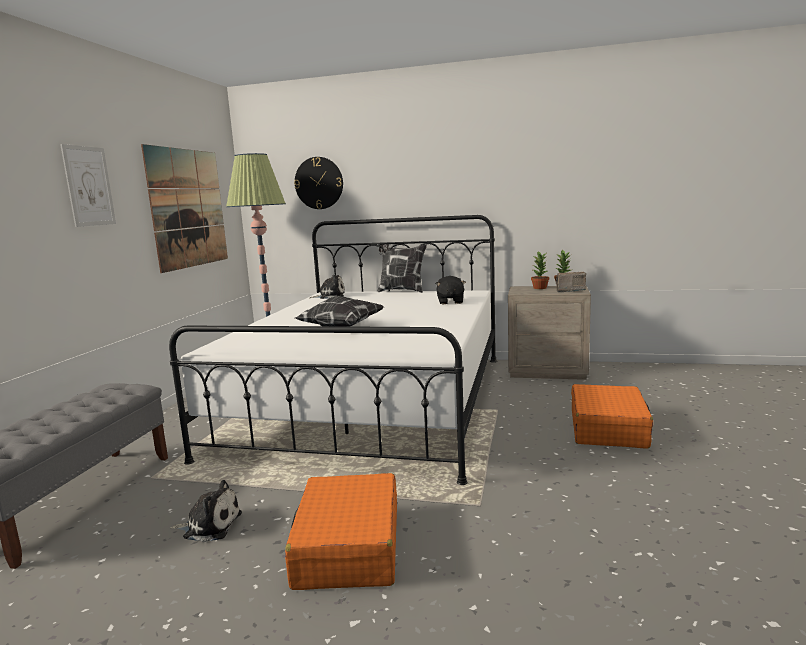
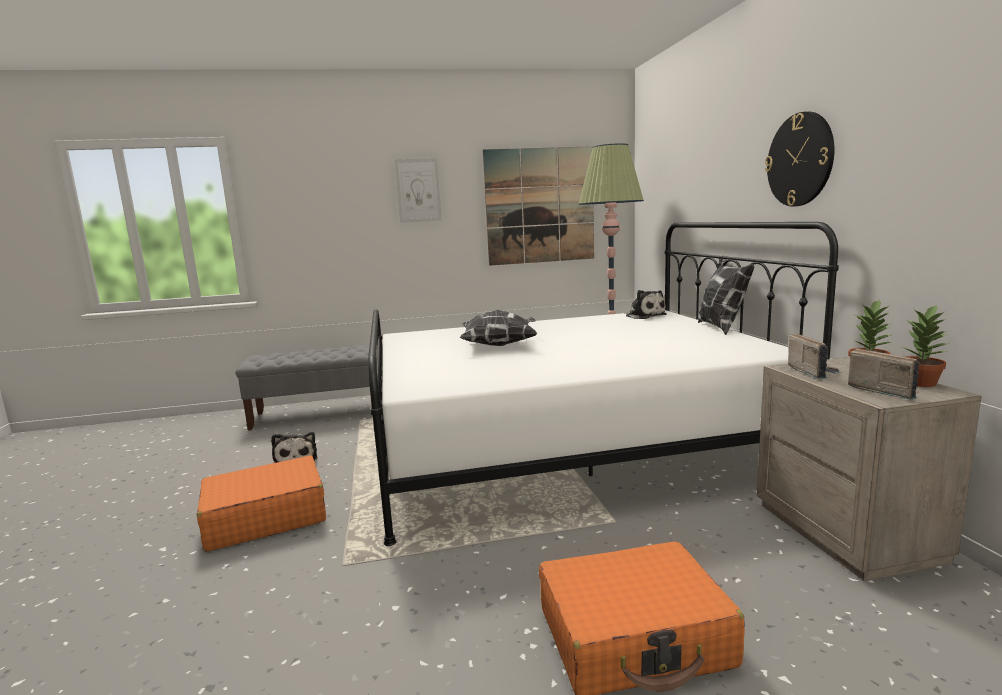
camera: 65 degrees right, 0 degrees up
wall clock [294,157,343,209] -> wall clock moved to [765,112,834,207]
black plush toy [436,276,466,304] -> none
none -> radio [788,333,843,379]

